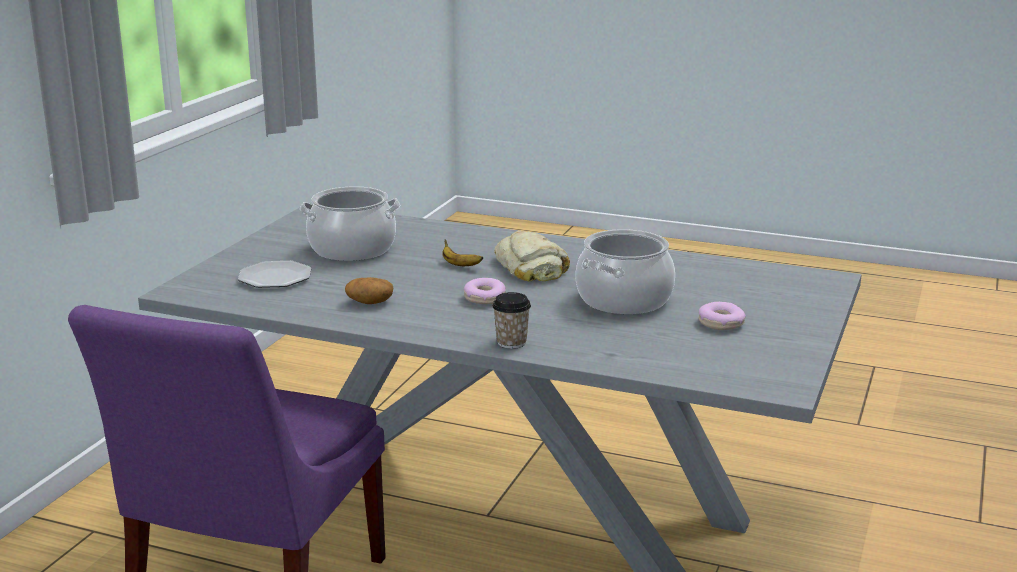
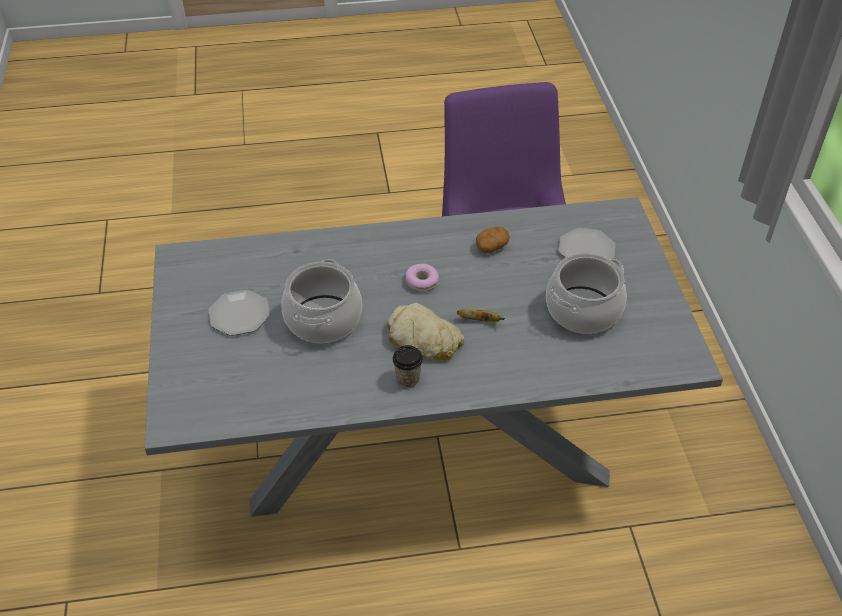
camera: 150 degrees right, 25 degrees up
cup [493,292,531,349] -> cup moved to [393,345,423,388]
donut [699,302,746,330] -> plate [209,290,270,336]

